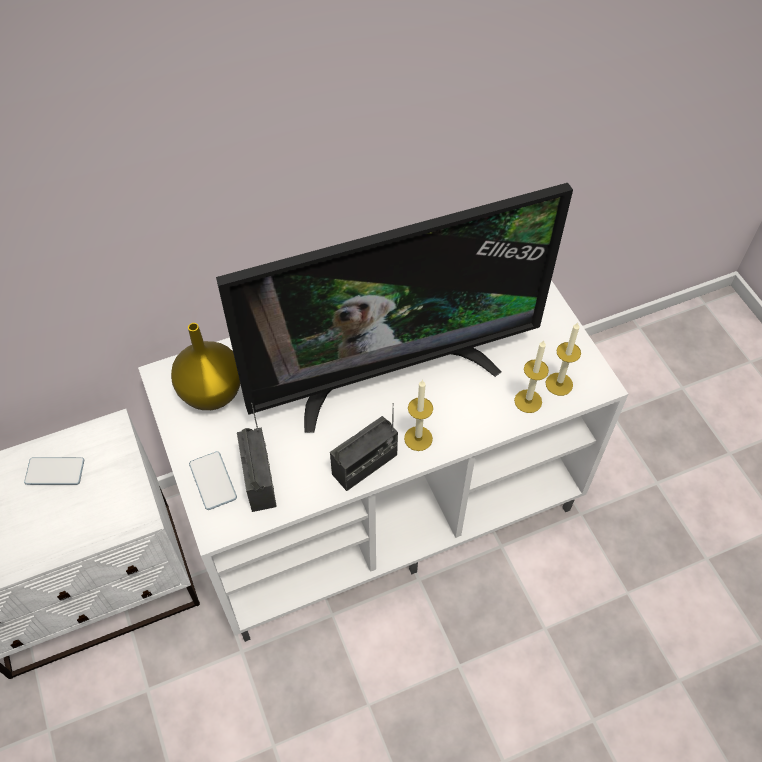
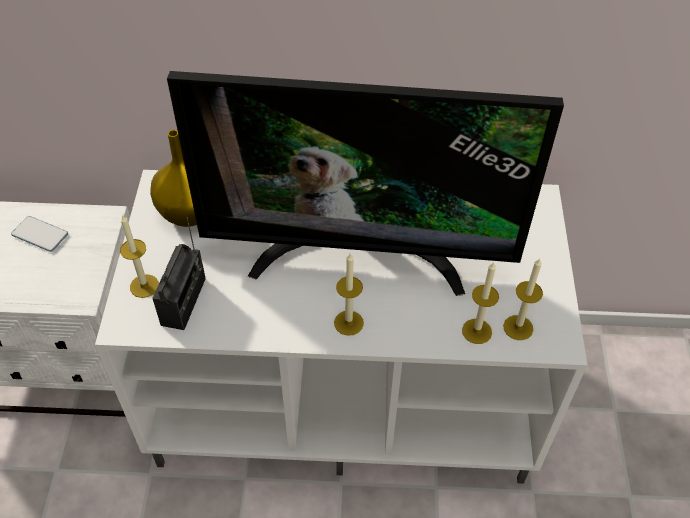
camera: 25 degrees right, 5 degrees down
phone [189,451,237,510] -> candle [120,214,159,298]
radio [330,403,398,491] -> none

